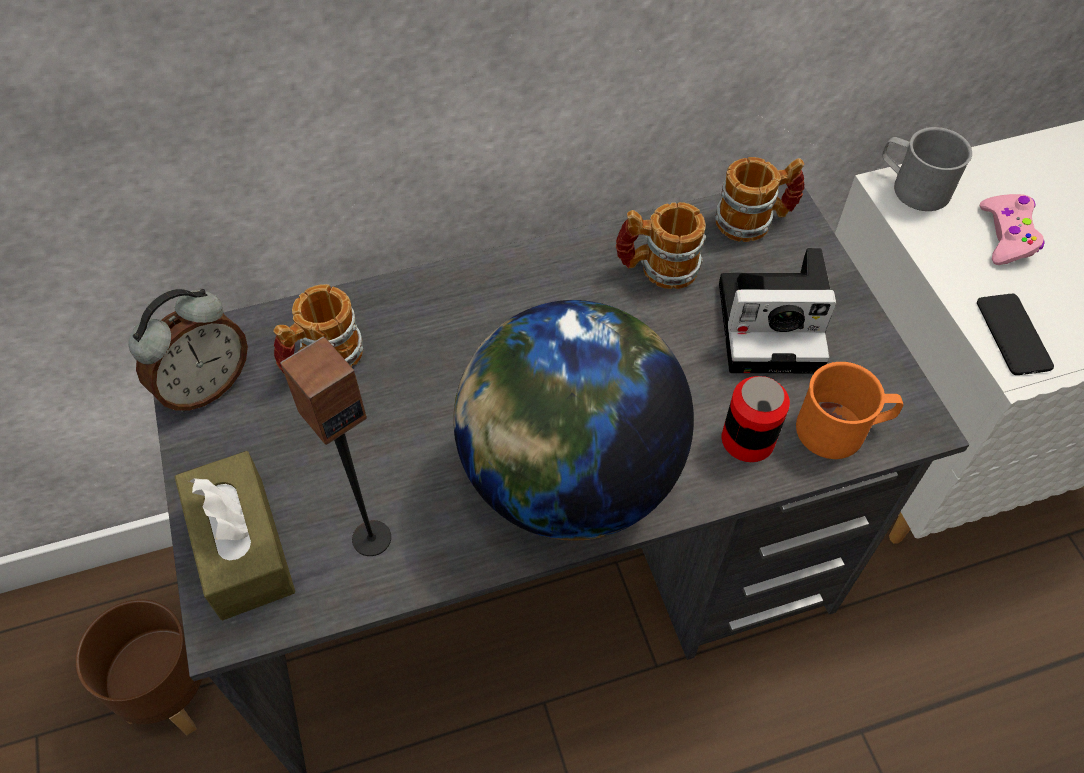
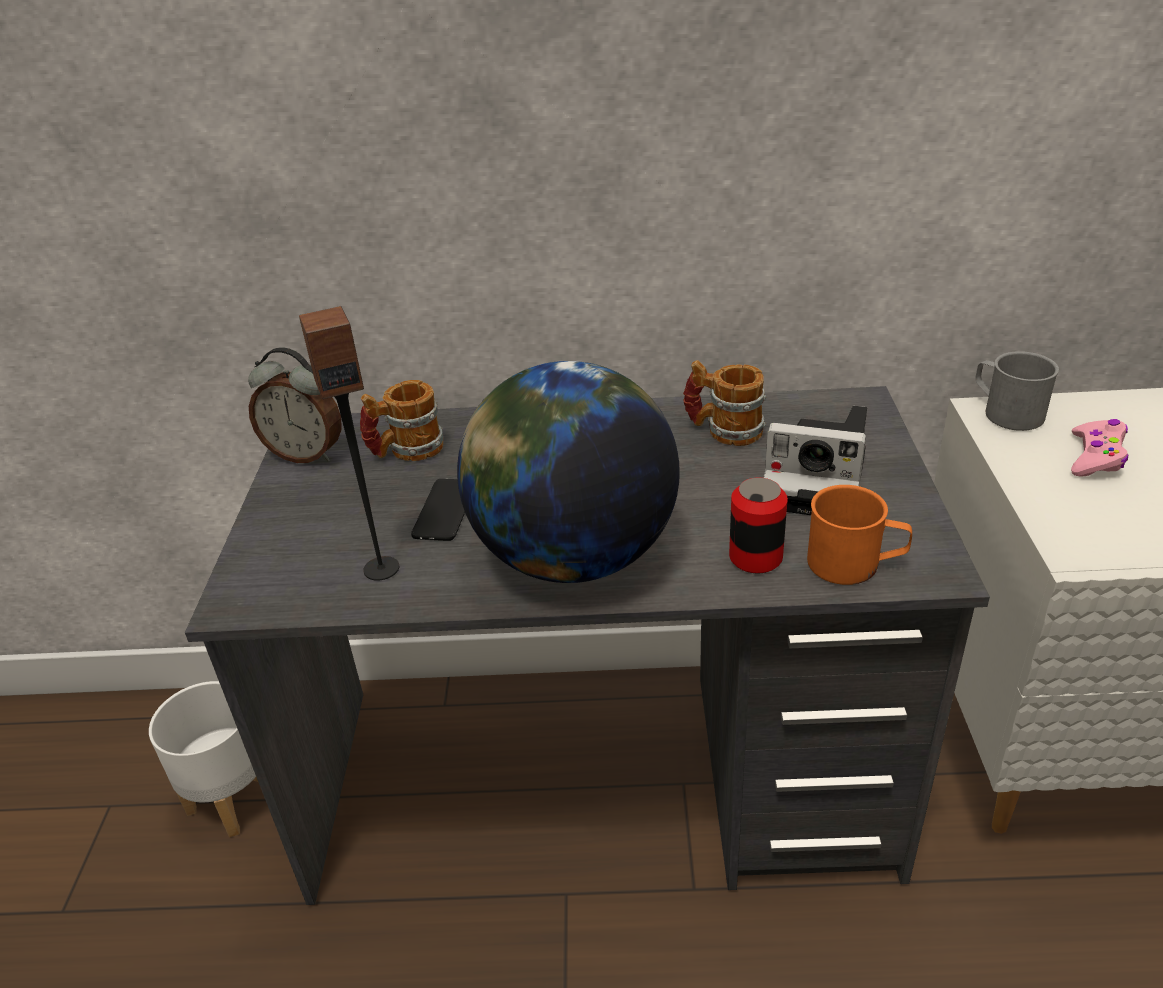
camera: 20 degrees right, 20 degrees down
brown planter [76,600,202,735] -> white planter [149,681,258,837]
alarm clock [129,289,248,412] -> alarm clock turned 45 degrees clockwise [248,347,341,463]
brown tissue box [175,451,295,620] -> none
mug [715,157,804,242] -> none
phone [977,294,1054,375] -> phone moved to [411,479,465,541]

